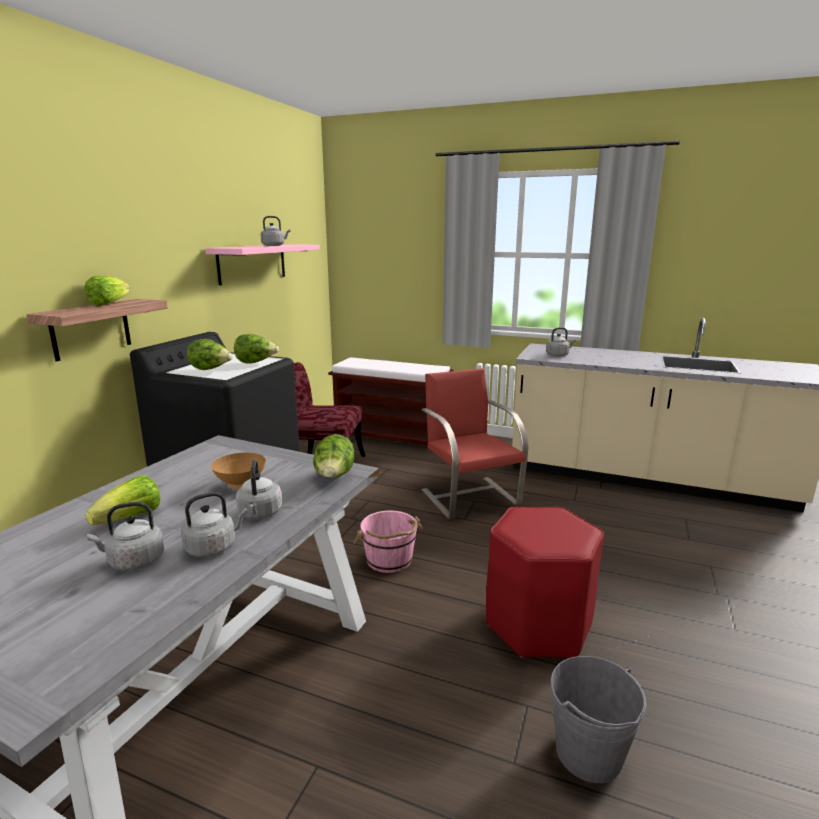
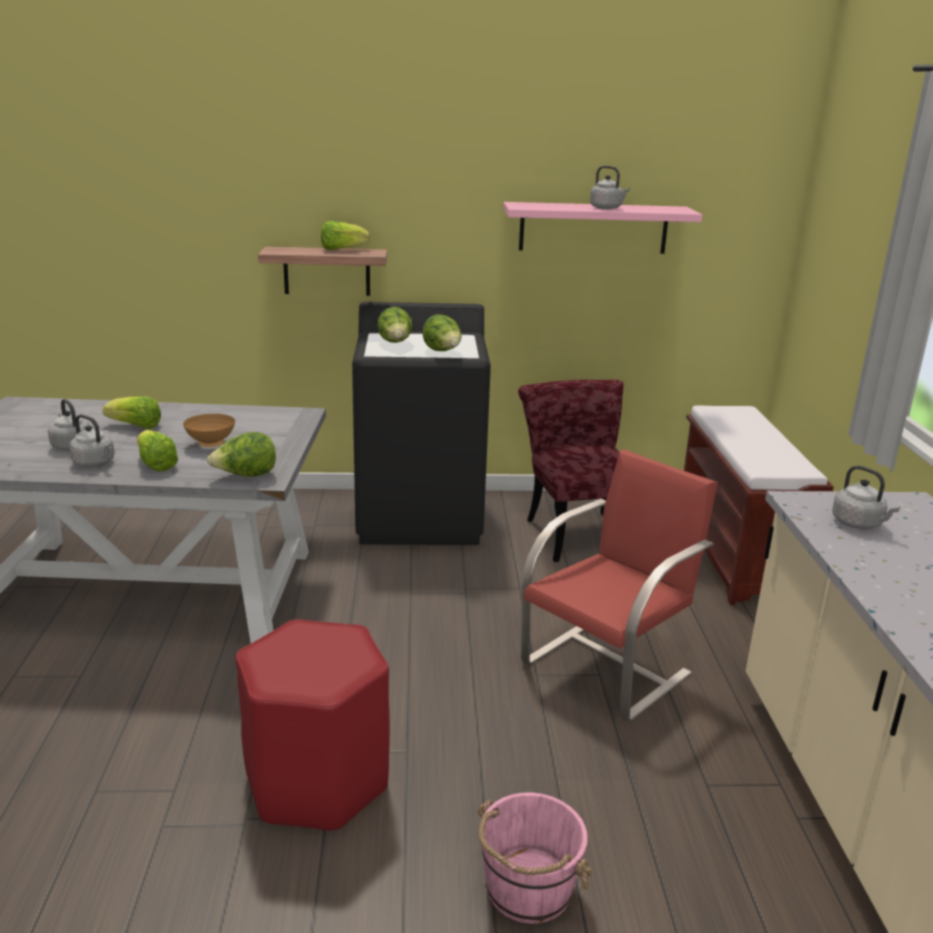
camera: 65 degrees right, 5 degrees up
grey kettle [236,460,283,519] -> lettuce [137,430,178,472]
pink bucket [353,511,423,573] -> pink bucket moved to [477,792,593,924]
grey bucket [551,656,647,783] -> none

